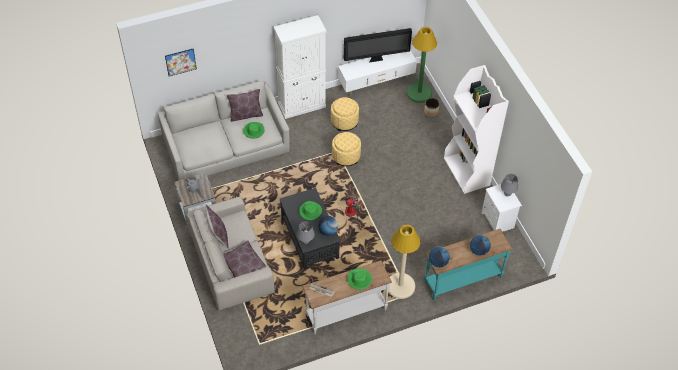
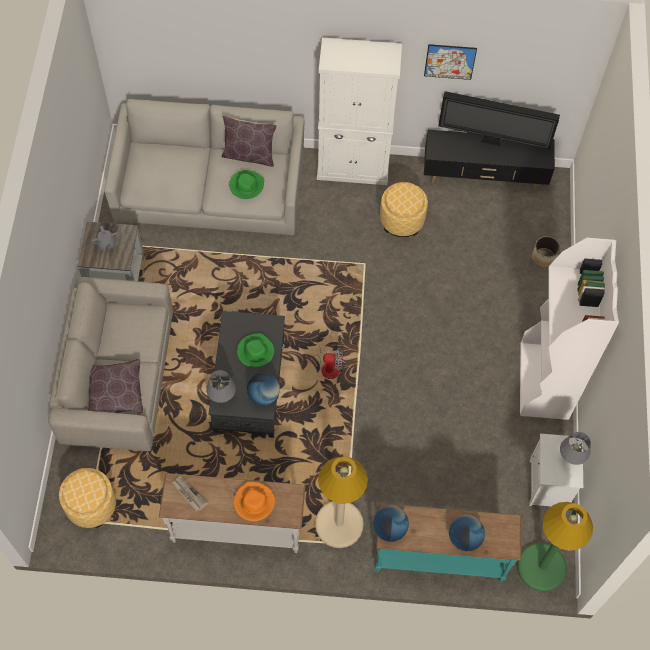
camera: 25 degrees right, 10 degrees up
picture [165,48,197,76] -> picture moved to [424,44,477,80]
brown pillow [205,205,228,249] -> none
ottoman [332,132,361,166] -> ottoman moved to [59,468,116,528]
white tv stand [338,51,417,97] -> black tv stand [424,130,555,191]
green hat [347,268,372,290] -> orange hat [234,481,275,521]
green floor lamp [407,27,437,103] -> green floor lamp moved to [517,502,593,592]

